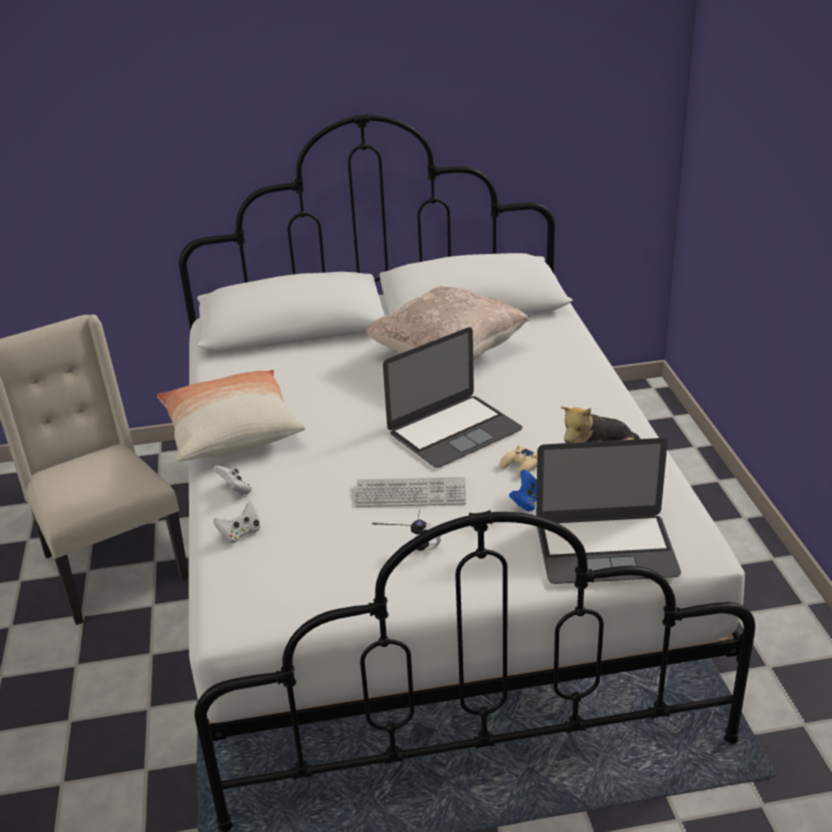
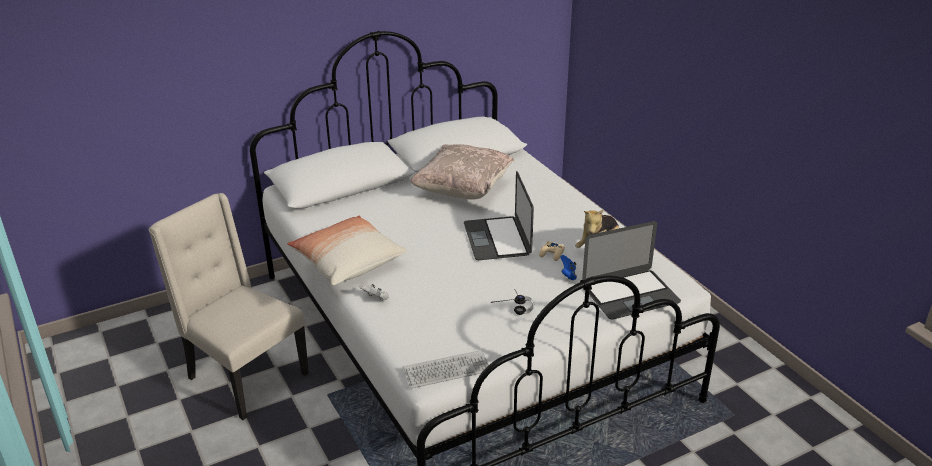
camera: 20 degrees left, 0 degrees up
white game controller [213,501,261,543] -> none
keyboard [355,477,466,507] -> keyboard moved to [403,350,489,388]
laptop [383,327,522,468] -> laptop turned 135 degrees clockwise [464,171,534,260]

